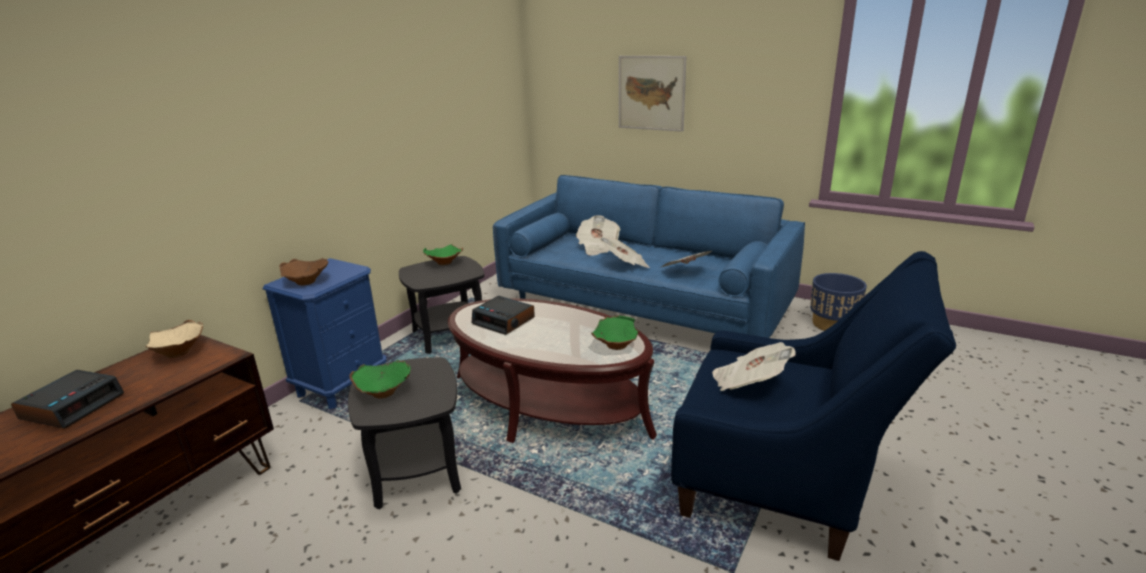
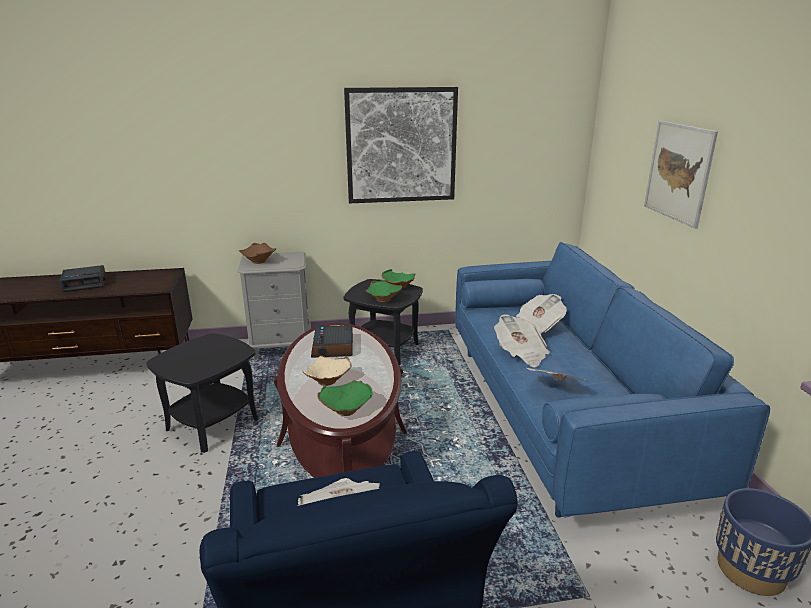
camera: 50 degrees right, 0 degrees up
beige bowl [146,320,203,358] -> beige bowl moved to [302,355,352,386]
blue nightstand [263,258,387,409] -> grey nightstand [238,252,311,359]
green bowl [349,360,411,399] -> green bowl moved to [365,280,402,302]
none -> picture [344,87,458,203]

